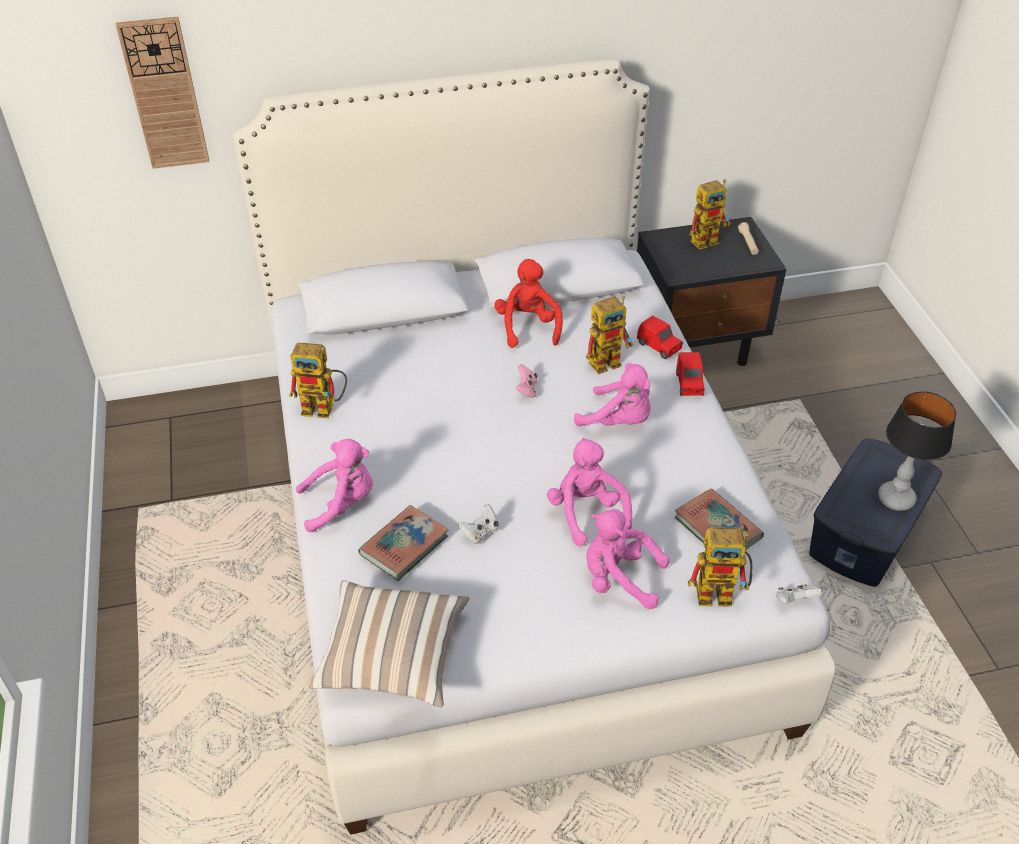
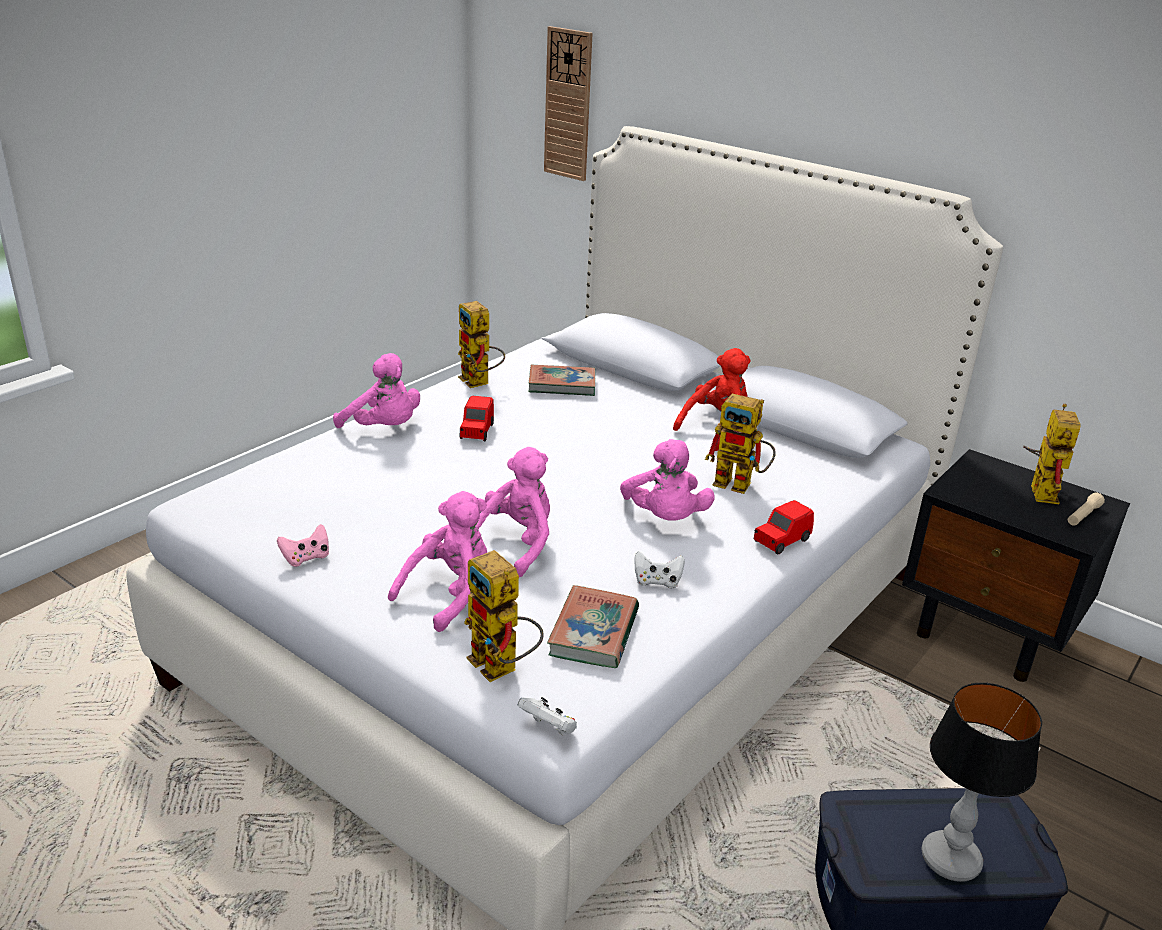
camera: 50 degrees right, 15 degrees down
pillow [309,580,470,707] -> none
book [358,505,448,581] -> book moved to [529,365,595,396]
white game controller [459,504,498,544] -> white game controller moved to [634,551,685,589]
pink game controller [516,364,538,398] -> pink game controller moved to [277,524,329,567]
pink plush toy [586,509,669,609] -> pink plush toy turned 60 degrees clockwise [388,491,487,632]
red toy car [637,316,683,359] -> red toy car moved to [459,395,494,441]
toy robot [690,179,731,250] -> toy robot turned 105 degrees counterclockwise [1023,404,1081,504]

